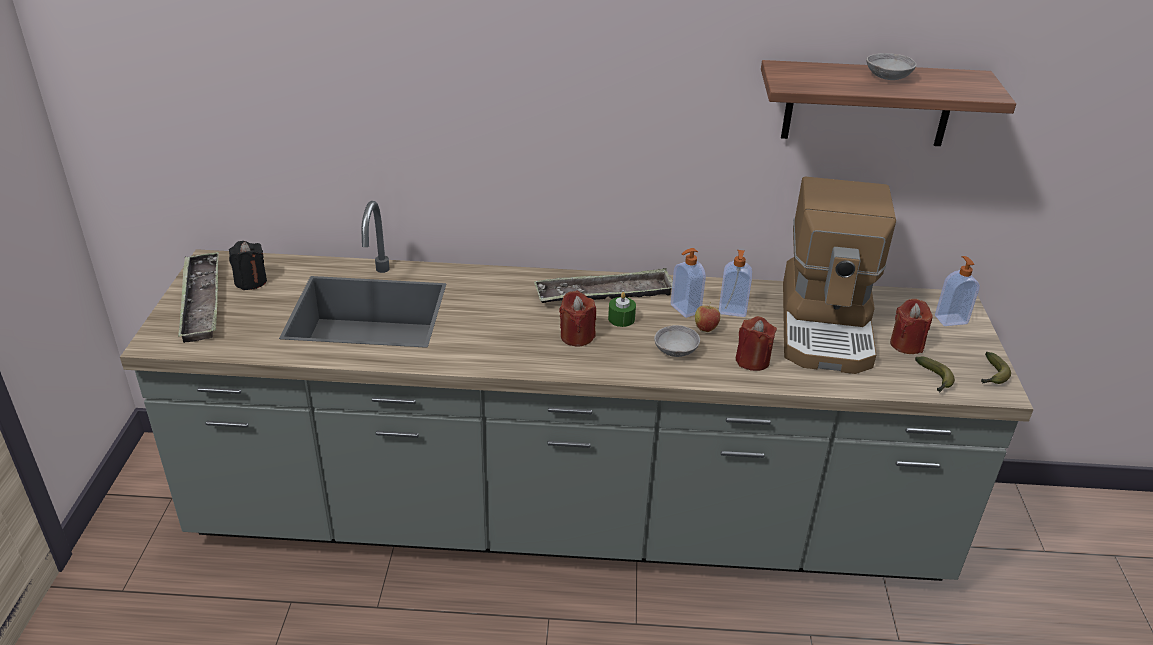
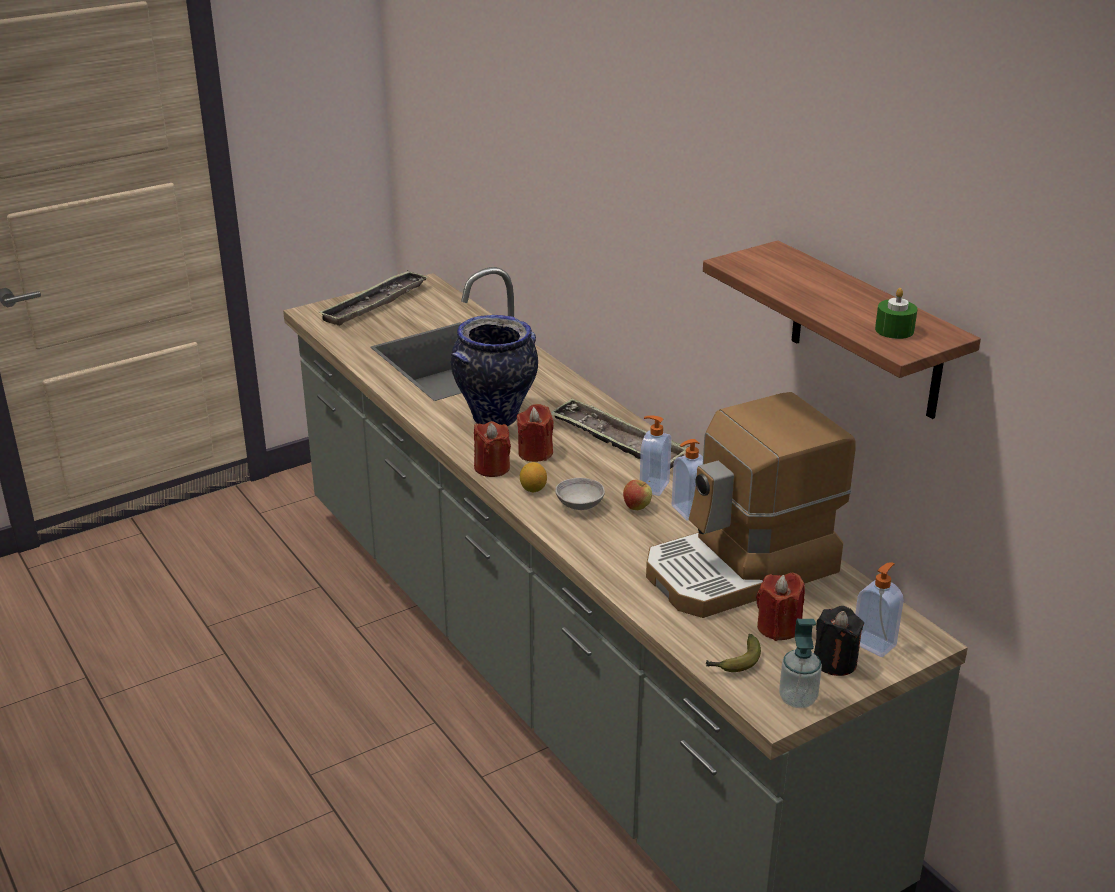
camera: 55 degrees right, 5 degrees down
black candle [229,241,267,290] -> black candle moved to [814,606,864,676]
green candle [608,292,636,327] -> green candle moved to [875,288,917,339]
red candle [735,316,777,371] -> red candle moved to [474,421,511,477]
grey bowl [866,53,917,80] -> none
banana [981,352,1011,384] -> soap dispenser [779,619,822,708]
none -> vase [451,315,538,426]
none -> lemon [520,462,547,492]

